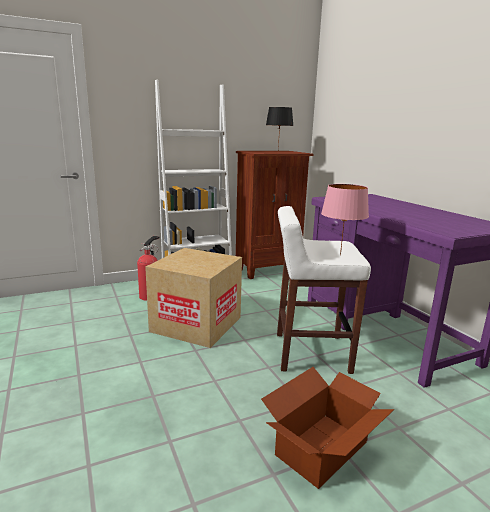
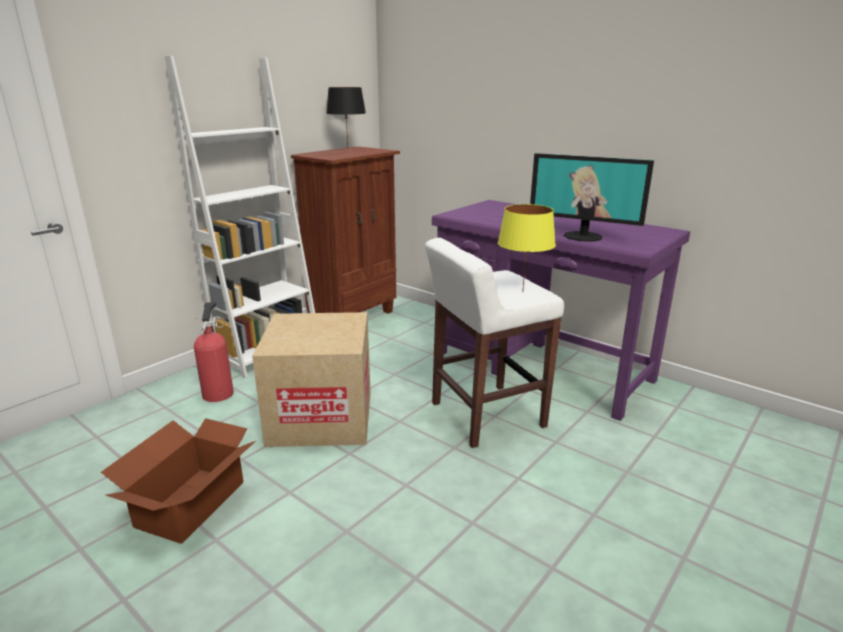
camera: 25 degrees left, 5 degrees up
cardboard box [261,367,394,489] -> cardboard box moved to [101,418,256,544]
pink table lamp [321,184,369,255] -> yellow table lamp [498,204,556,293]
none -> monitor [530,153,654,242]

